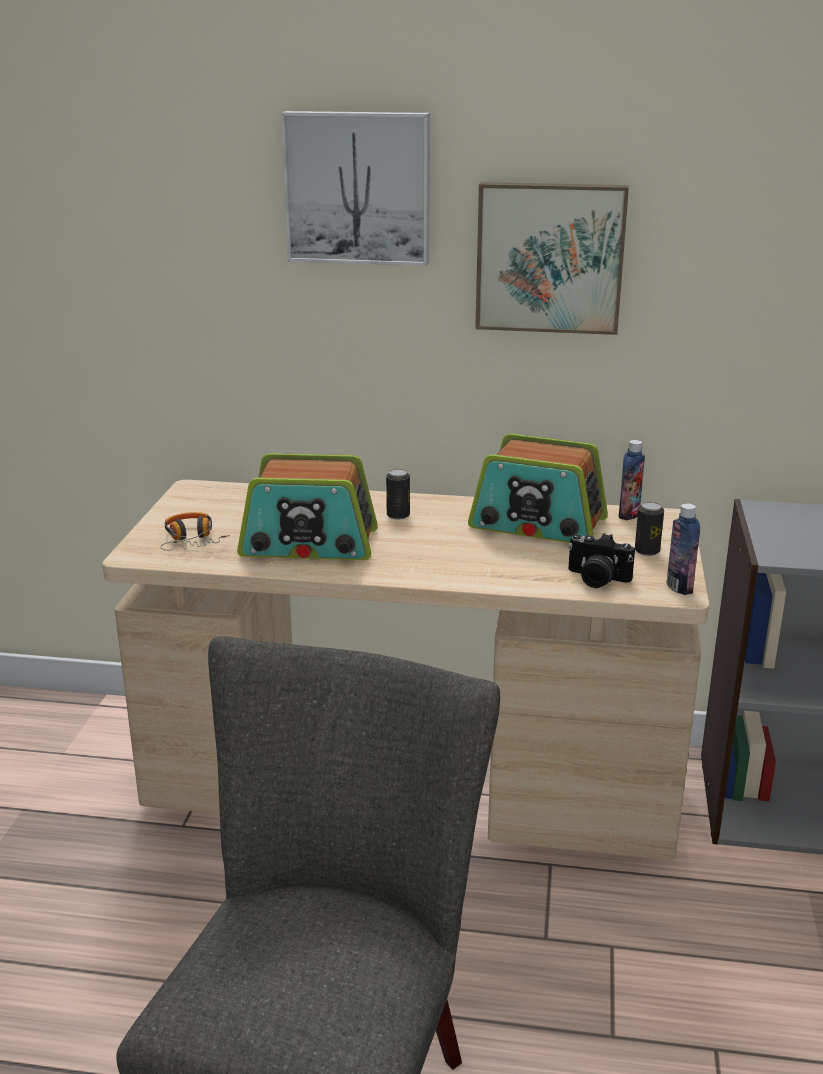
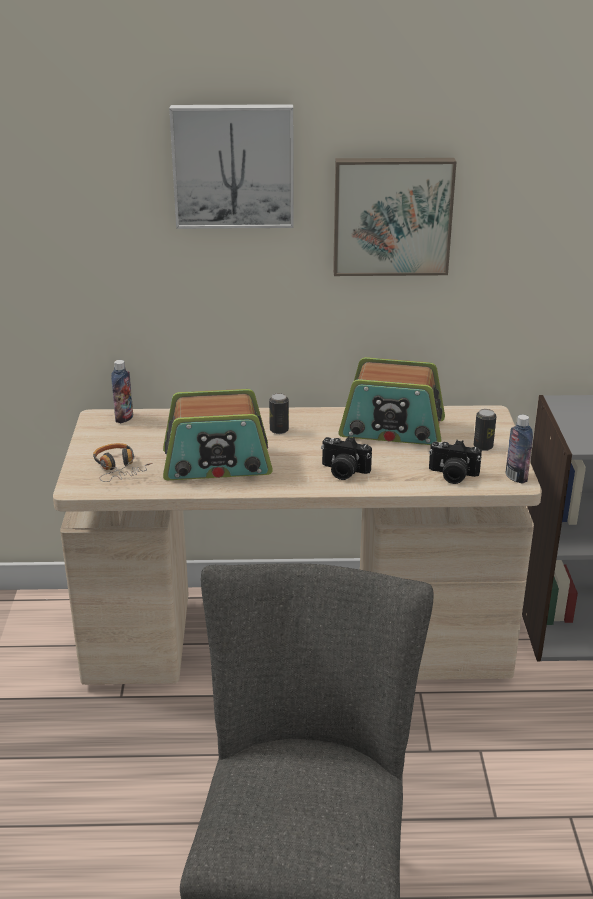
camera: 10 degrees left, 5 degrees up
bottle [619,440,645,520] -> bottle moved to [111,360,133,423]
none -> camera [321,436,372,480]

